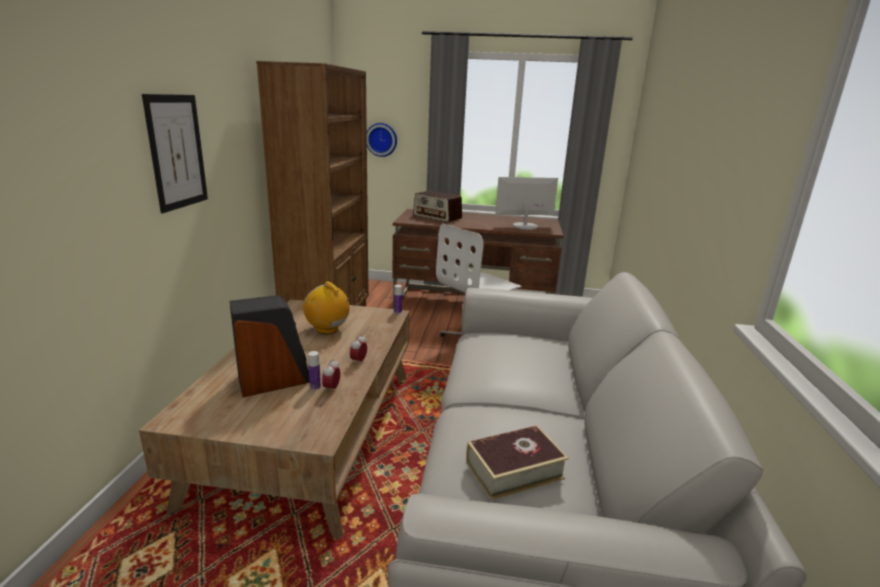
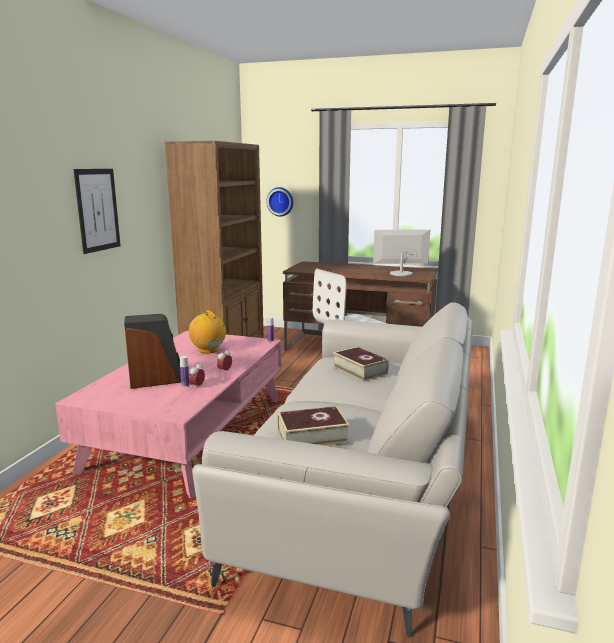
camera: 10 degrees right, 5 degrees down
brown coffee table [139,299,410,541] -> pink coffee table [55,331,282,499]
radio [413,190,462,222] -> none
none -> book [333,347,389,381]

